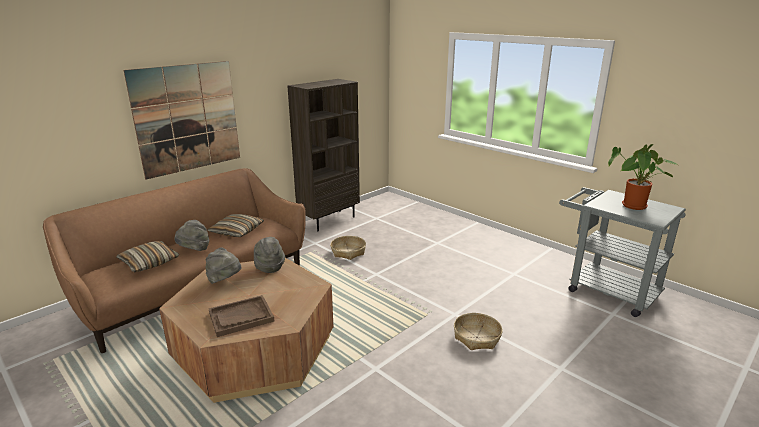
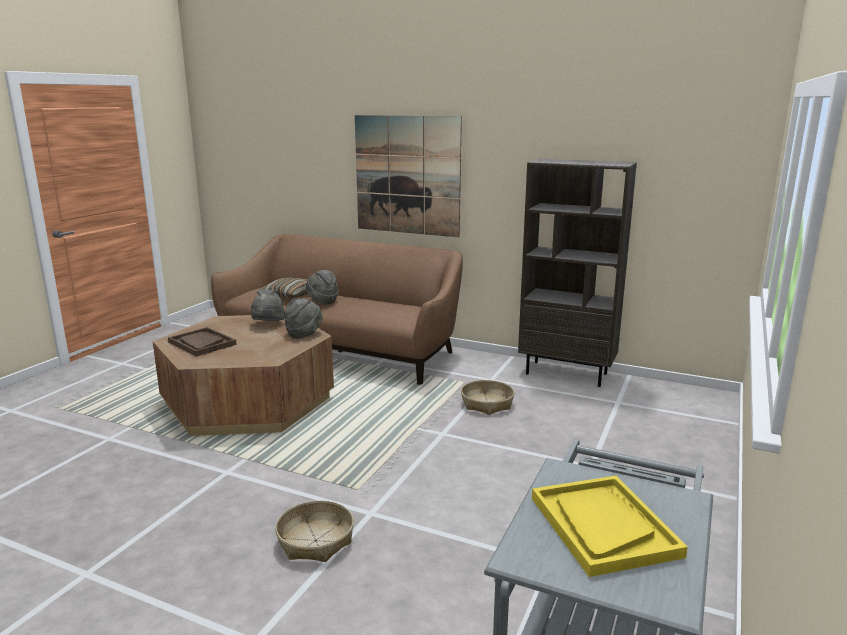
camera: 70 degrees right, 5 degrees down
pillow [207,214,264,237] -> none
potted plant [608,144,678,210] -> yellow tray [532,476,688,577]

